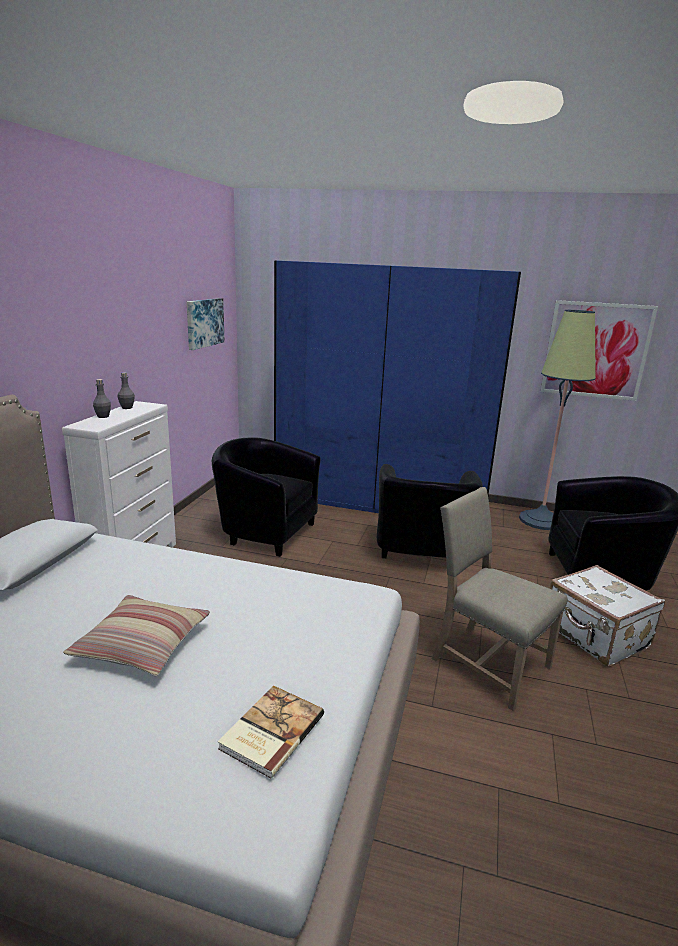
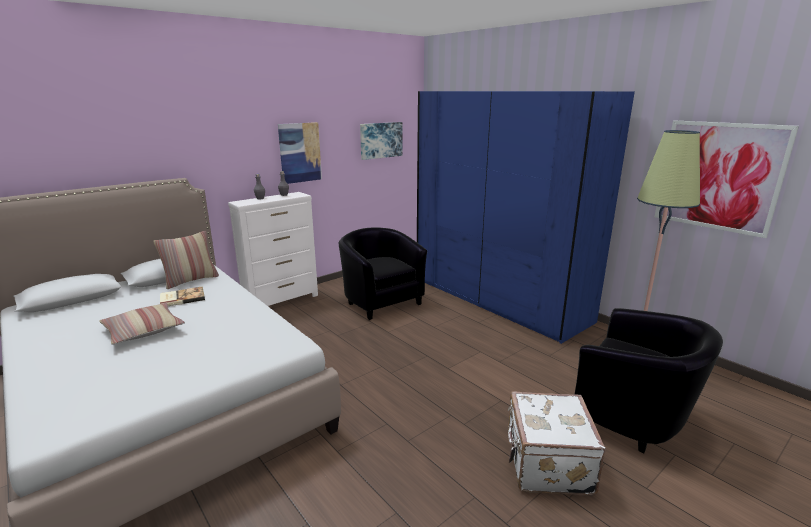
camera: 35 degrees right, 0 degrees up
book [218,685,324,778] -> book moved to [160,286,205,306]
black armchair [377,464,483,558] -> none
beige chair [432,487,567,711] -> none
none -> pillow [153,231,219,289]
none -> picture [278,122,322,184]

